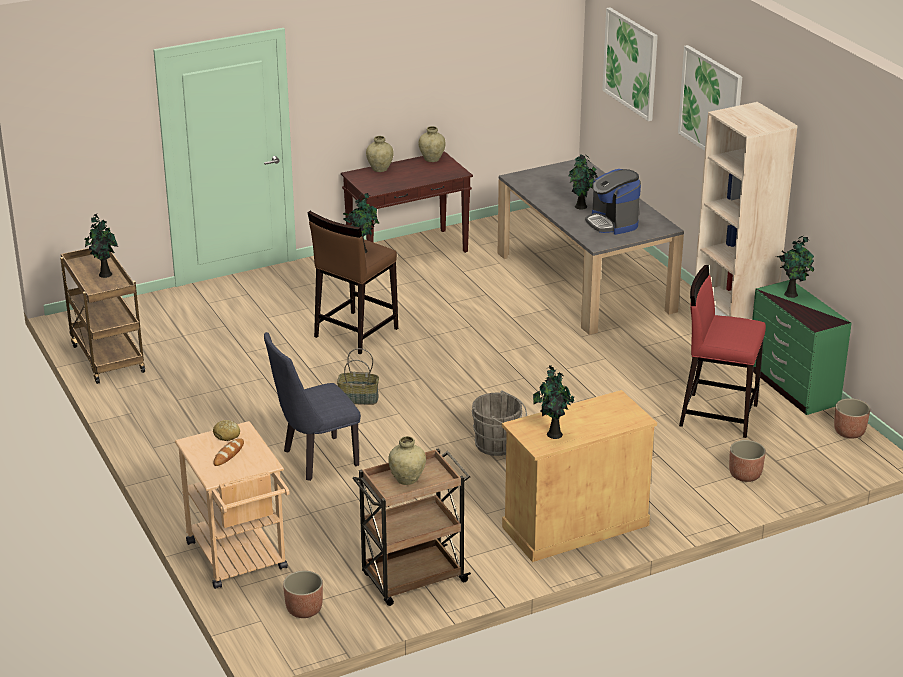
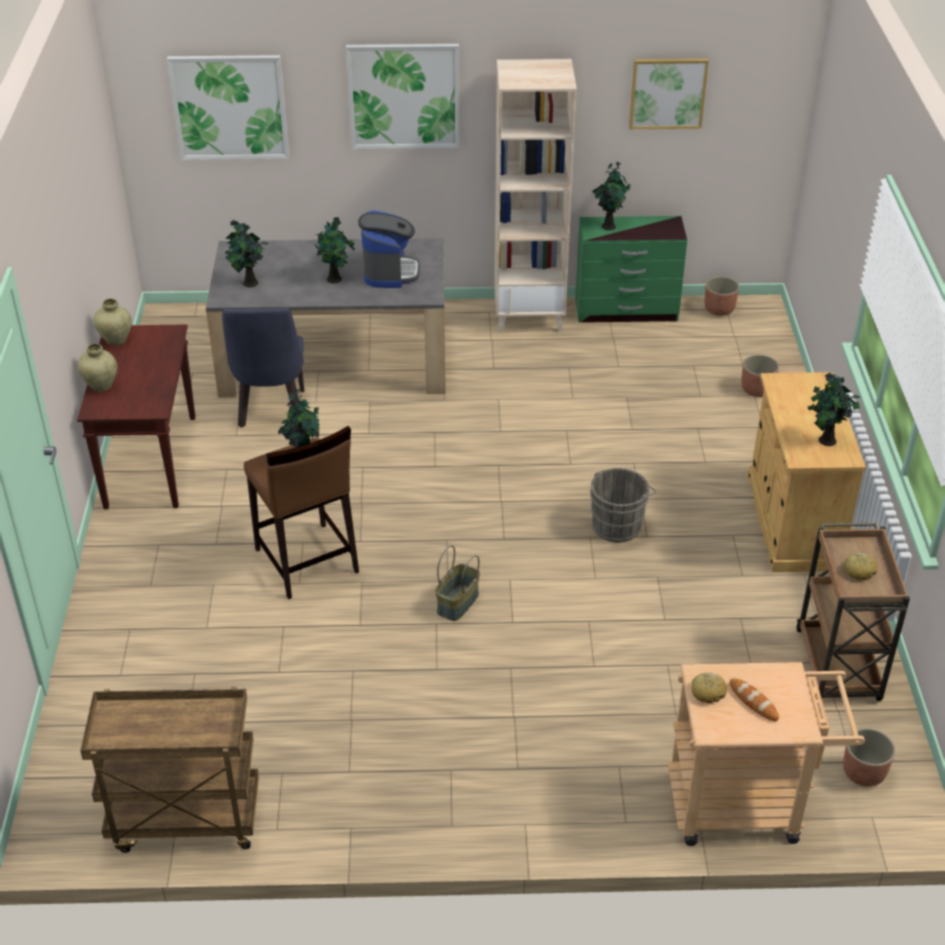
camera: 65 degrees left, 10 degrees up
potted plant [84,214,118,278] -> potted plant moved to [225,219,269,287]
blue chair [264,332,361,481] -> blue chair moved to [222,308,304,427]
beige vase [388,436,426,485] -> bread [844,553,878,580]
coffee machine [585,169,641,235] -> coffee machine turned 90 degrees counterclockwise [358,211,420,288]
red stool [679,265,766,438] -> none
none -> picture [629,58,709,129]

